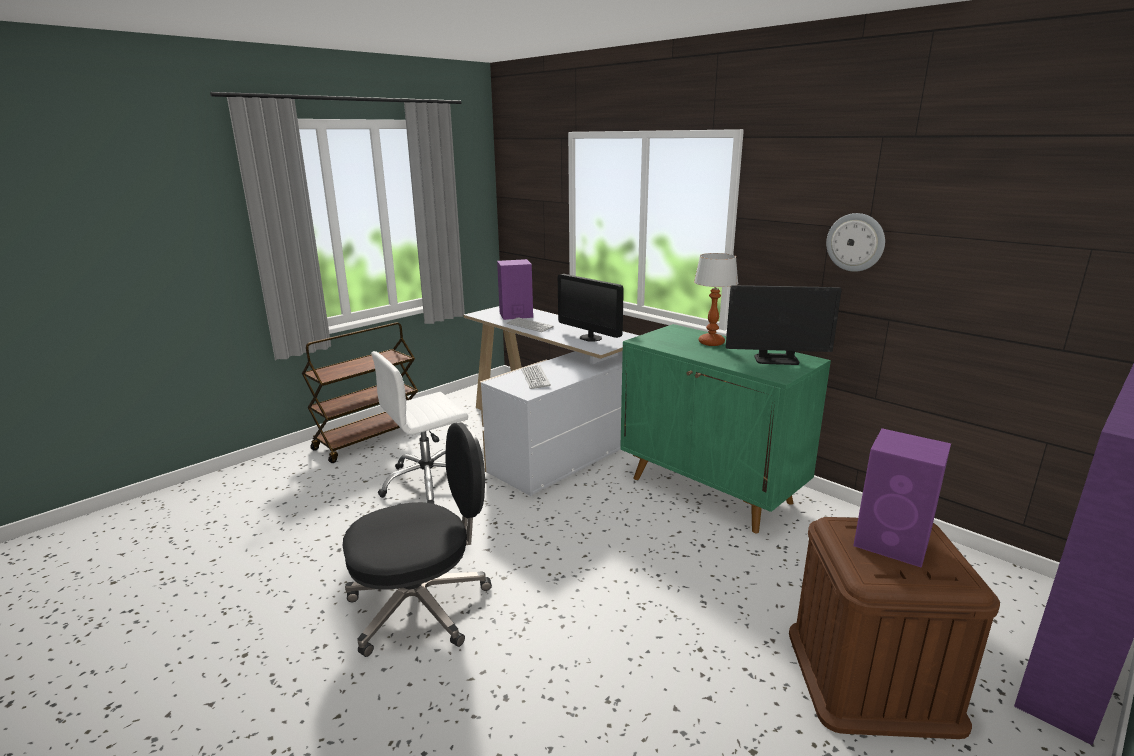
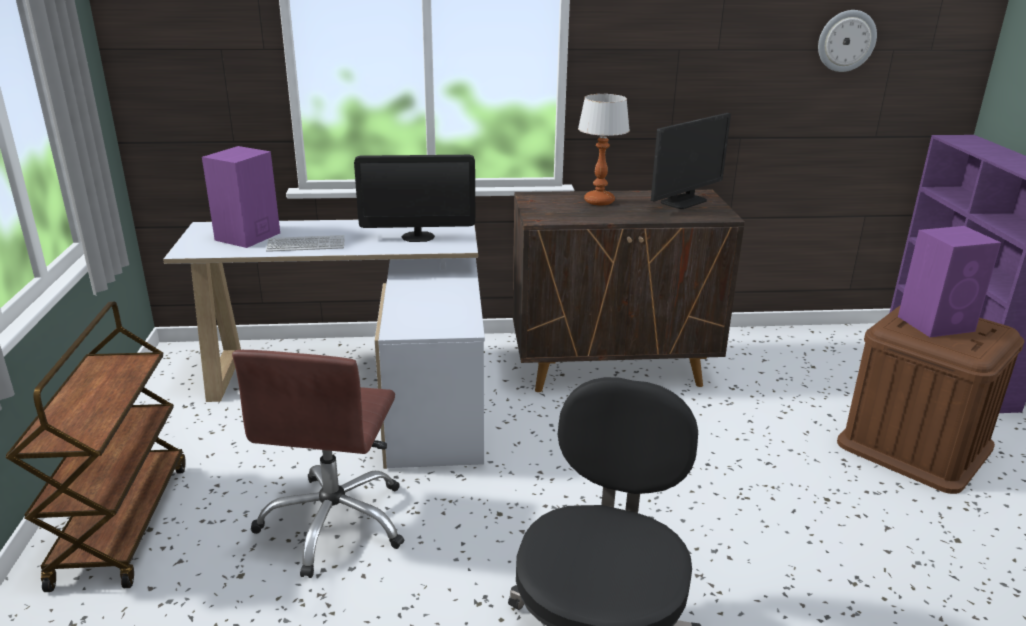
camera: 50 degrees left, 5 degrees up
white office chair [371,351,468,504] -> brown office chair [232,350,404,578]
keyboard [521,365,551,389] -> none
green cabinet [620,324,831,533] -> brown cabinet [513,190,745,392]
wall clock [826,213,885,272] -> wall clock moved to [818,10,877,72]

